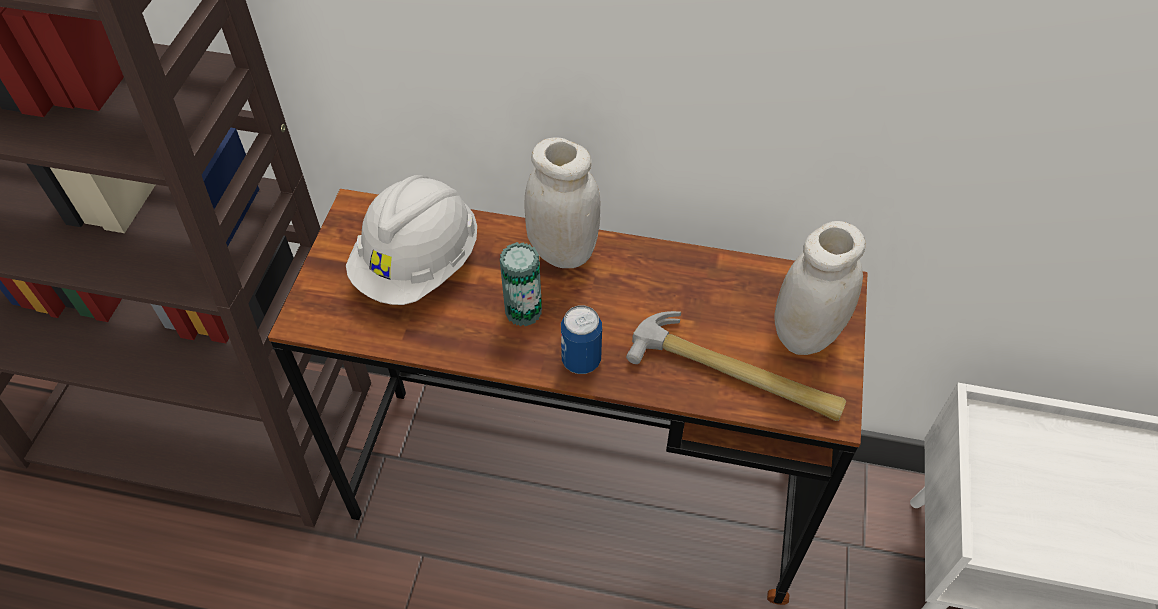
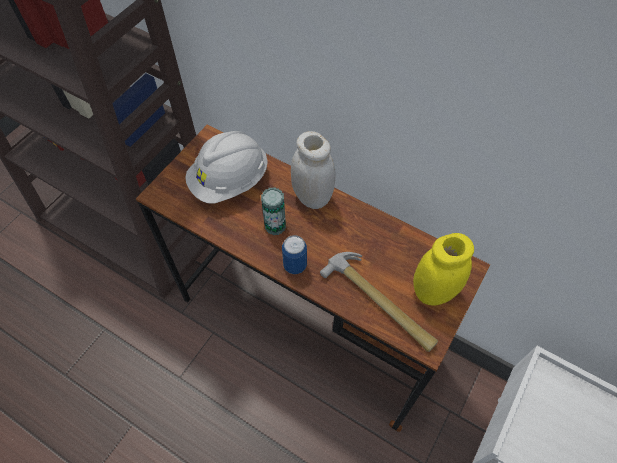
camera: 20 degrees right, 5 degrees up
white jar [774,221,865,355] -> yellow jar [413,233,474,306]

